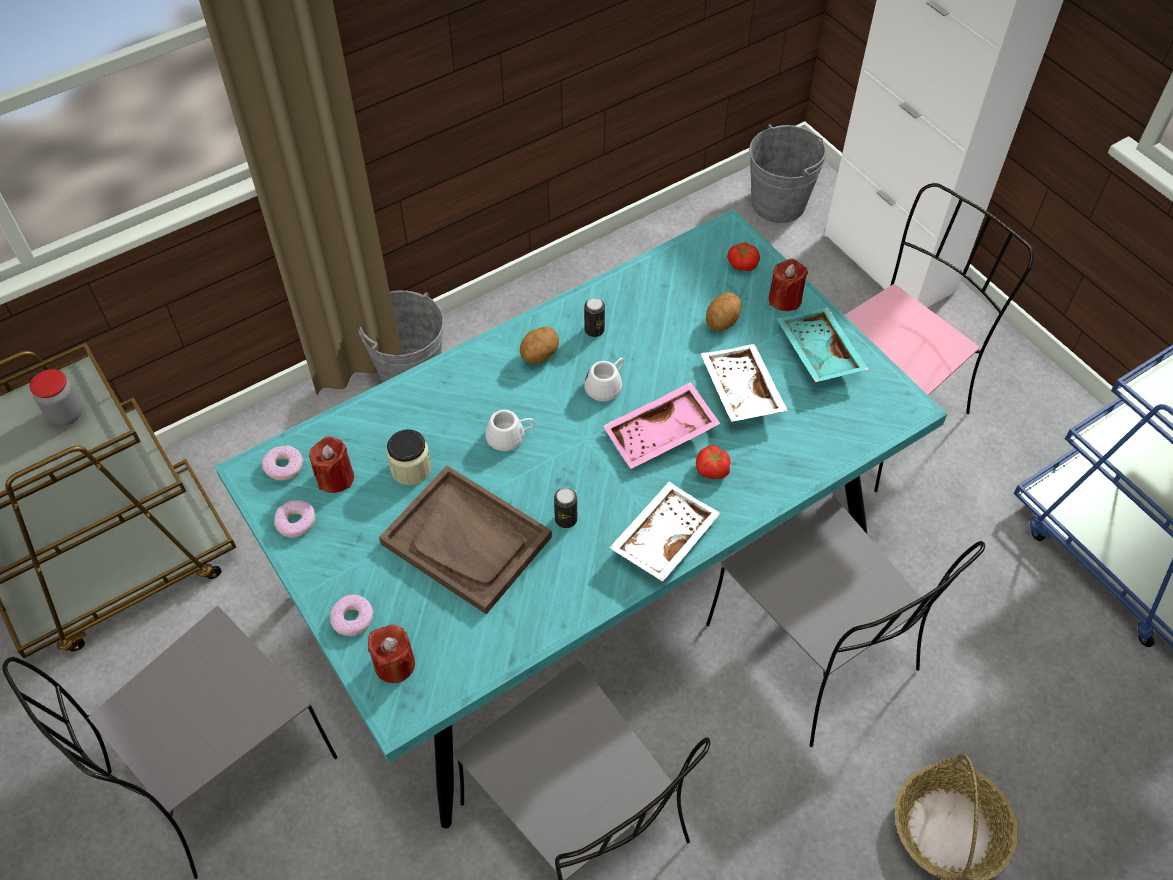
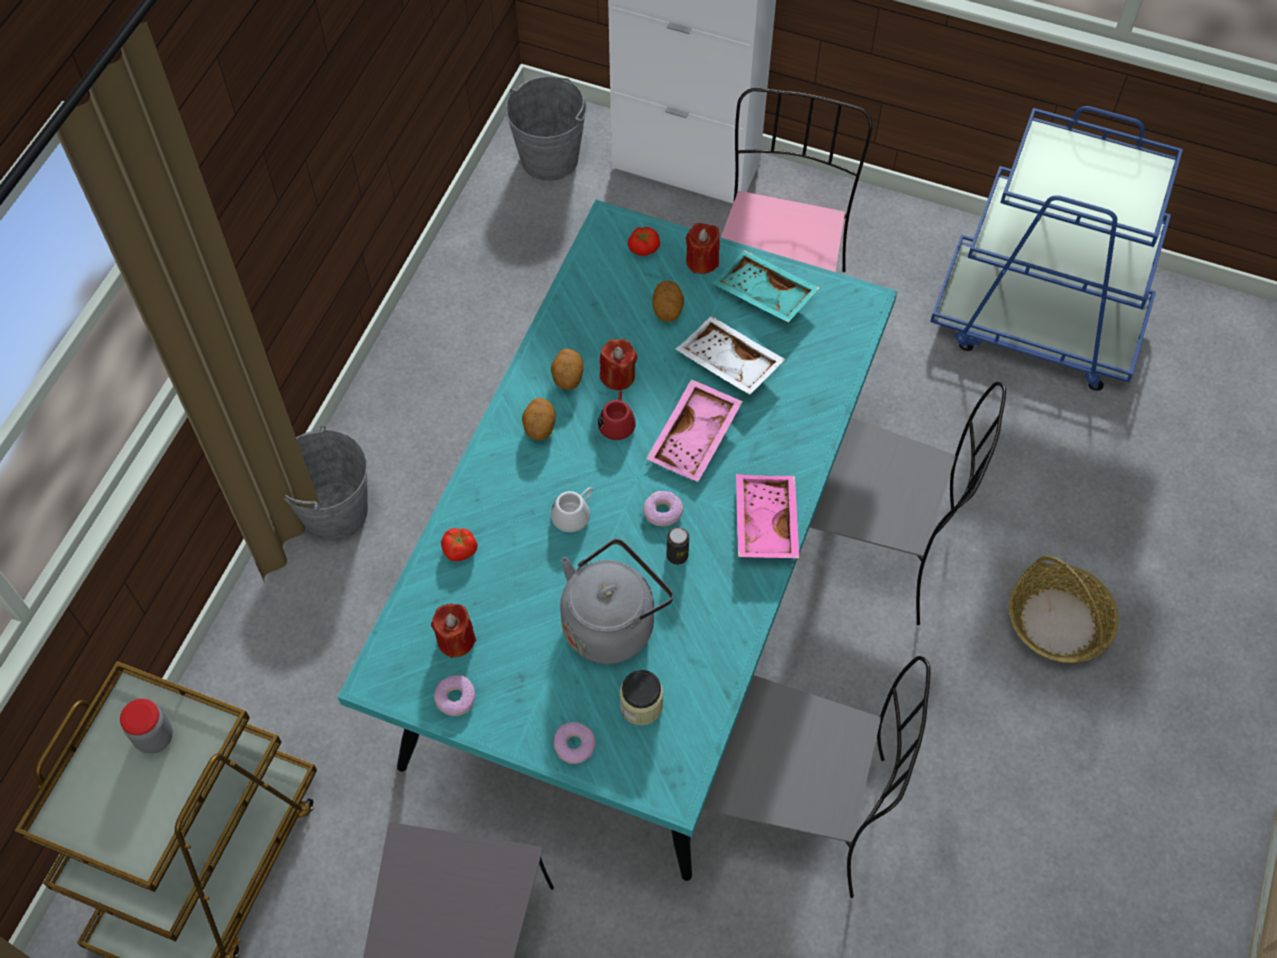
camera: 35 degrees left, 5 degrees up
donut [262,446,303,481] -> donut moved to [643,491,683,526]
red candle [368,625,415,683] -> red candle moved to [600,339,638,390]
brown tray [379,465,552,614] -> grey kettle [560,538,673,664]
jar [386,429,431,485] -> jar moved to [619,670,663,725]
can [584,298,605,337] -> potato [551,349,584,390]
white mug [584,358,624,402] -> red mug [598,390,636,440]
white tray [609,482,721,582] -> pink tray [736,474,800,558]
tomato [696,445,731,479] -> tomato moved to [441,528,478,561]

